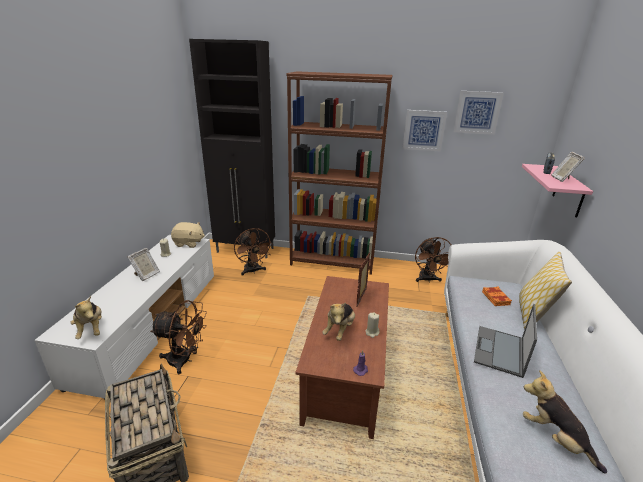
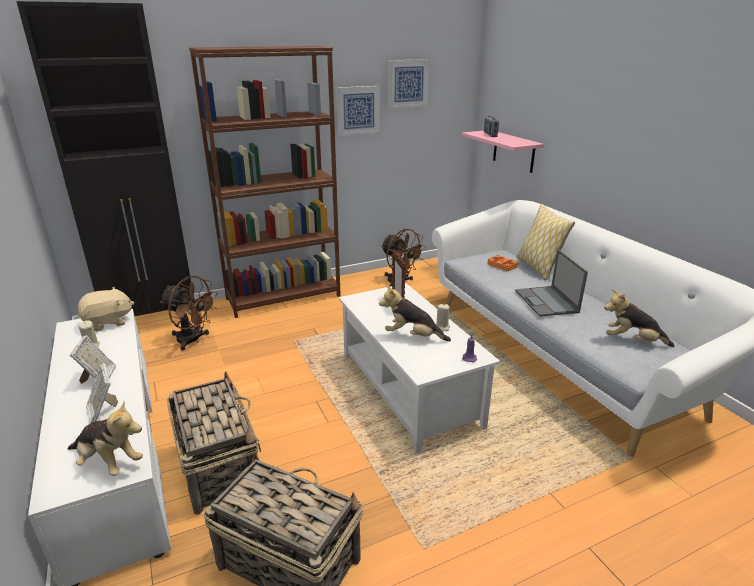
camera: 35 degrees left, 0 degrees up
brown fan [150,300,207,374] -> basket [167,371,261,515]
brown coffee table [296,276,389,439] -> white coffee table [339,283,500,454]
plush toy [322,303,355,341] -> plush toy turned 120 degrees clockwise [379,285,451,342]
picture frame [551,152,585,182] -> picture frame moved to [86,363,118,423]

